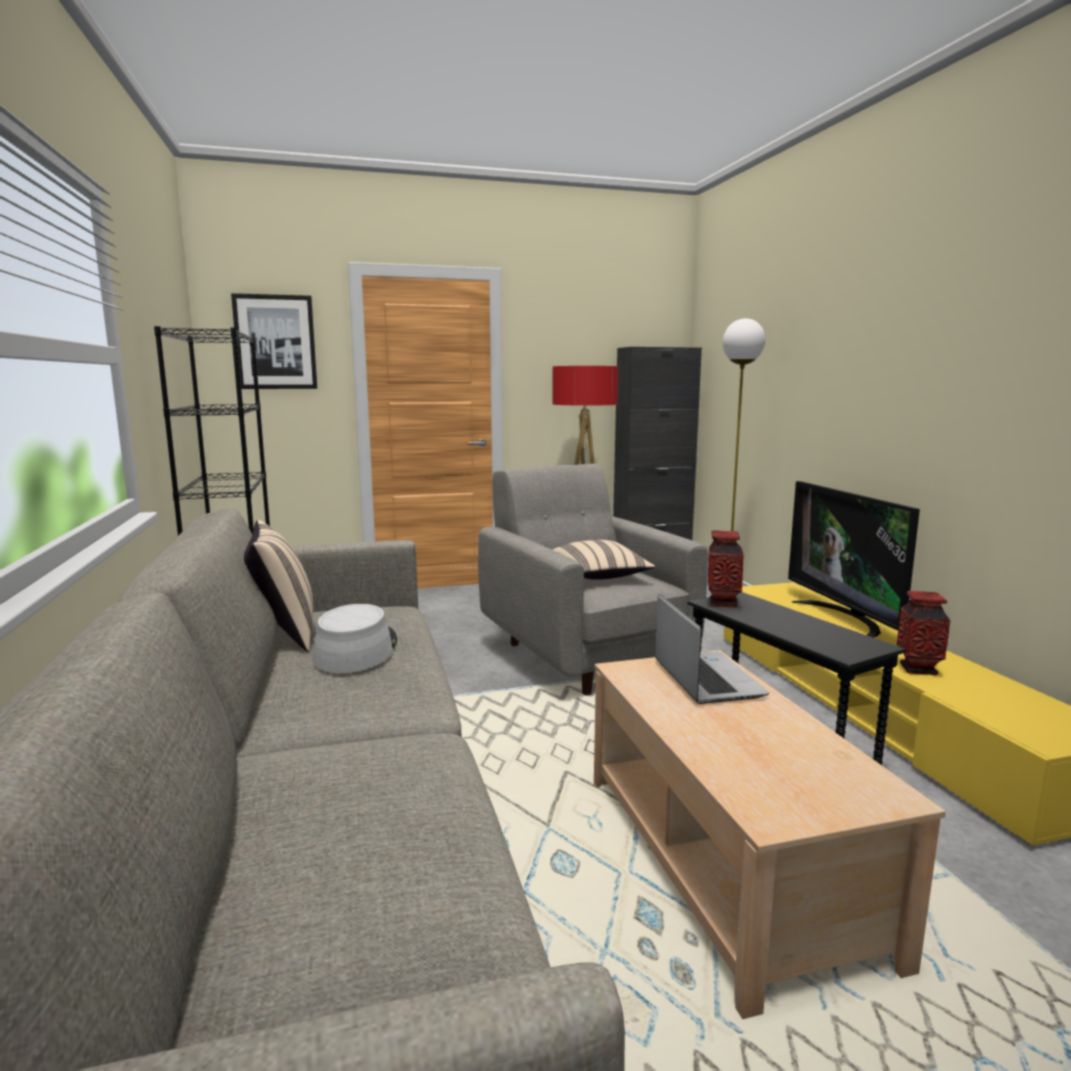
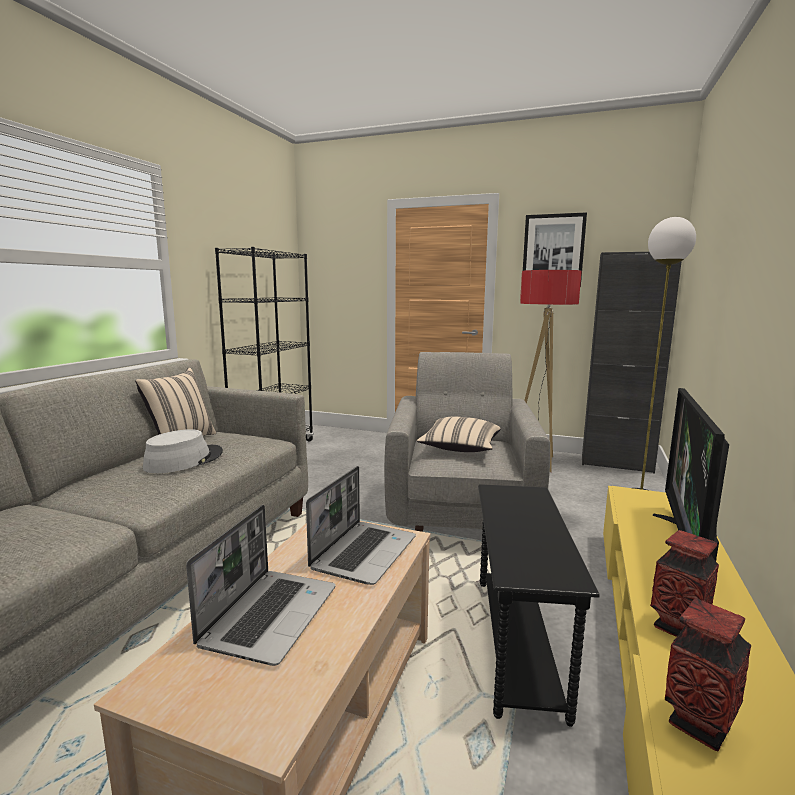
camera: 35 degrees right, 0 degrees up
picture [231,293,317,389] -> picture moved to [523,212,587,287]
vase [708,530,744,607] -> vase moved to [665,598,751,751]
none -> laptop [186,505,336,666]

